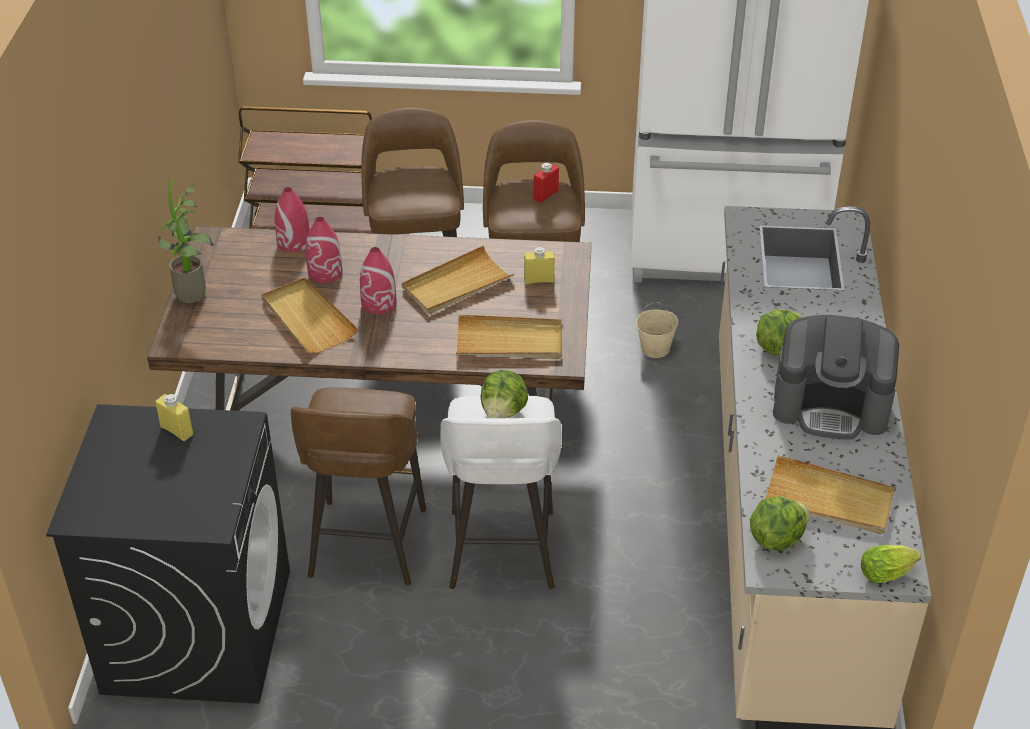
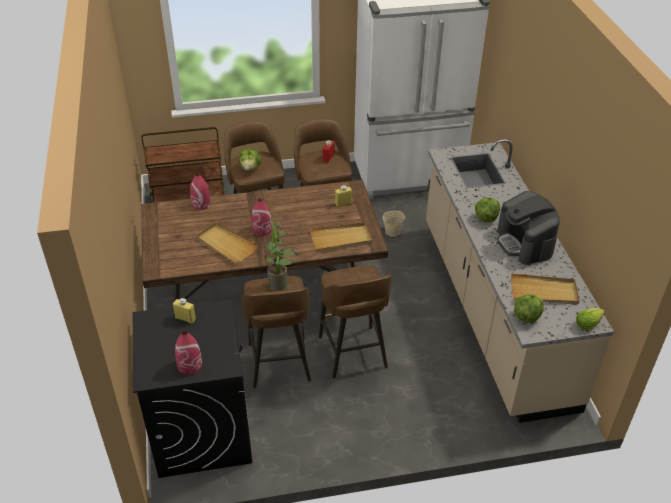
camera: 15 degrees left, 0 degrees up
potted plant [158,179,214,303] -> potted plant moved to [265,220,298,291]
red vase [306,217,342,283] -> red vase moved to [175,331,202,375]
beige tray [402,245,514,314] -> none
white stool [440,396,562,589] -> brown stool [319,265,391,379]
lettuce [481,370,528,418] -> lettuce moved to [239,148,262,171]
coffee machine [773,315,899,439] -> coffee machine turned 75 degrees clockwise [497,191,560,265]

